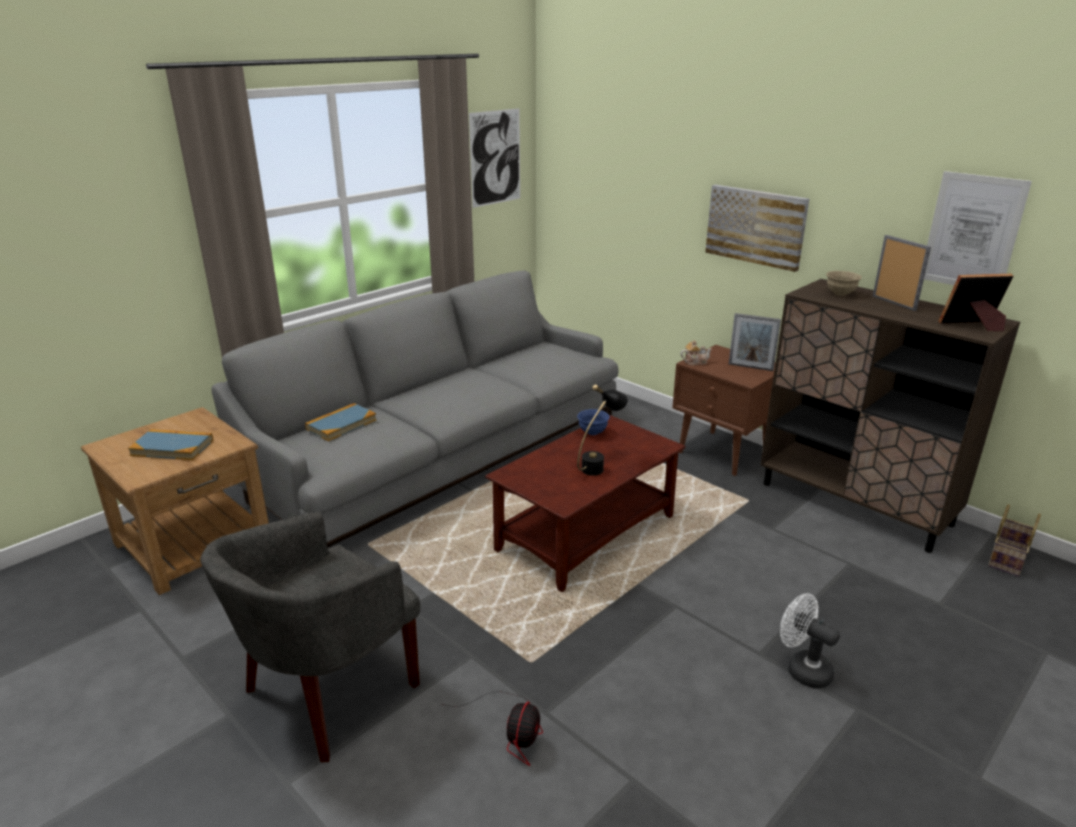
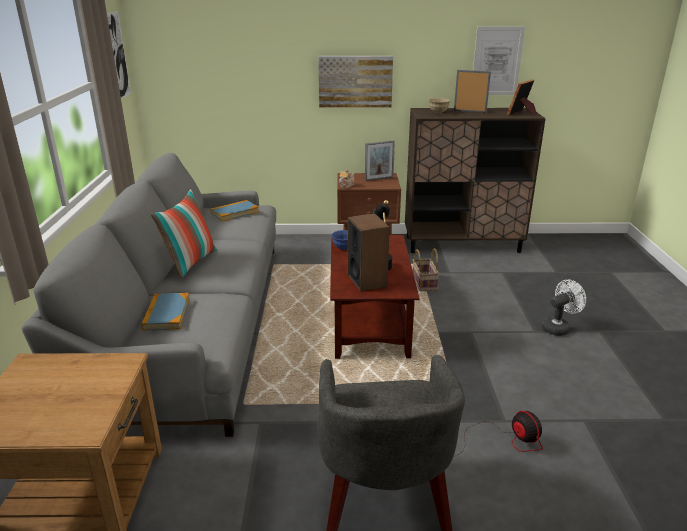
camera: 45 degrees left, 0 degrees up
book [128,429,213,460] -> book moved to [210,200,259,221]
white fan [780,593,840,689] -> white fan turned 150 degrees clockwise [542,280,586,336]
basket [988,504,1041,577] -> basket moved to [413,248,439,292]
none -> pillow [151,189,217,278]
none -> speaker [348,213,390,292]

